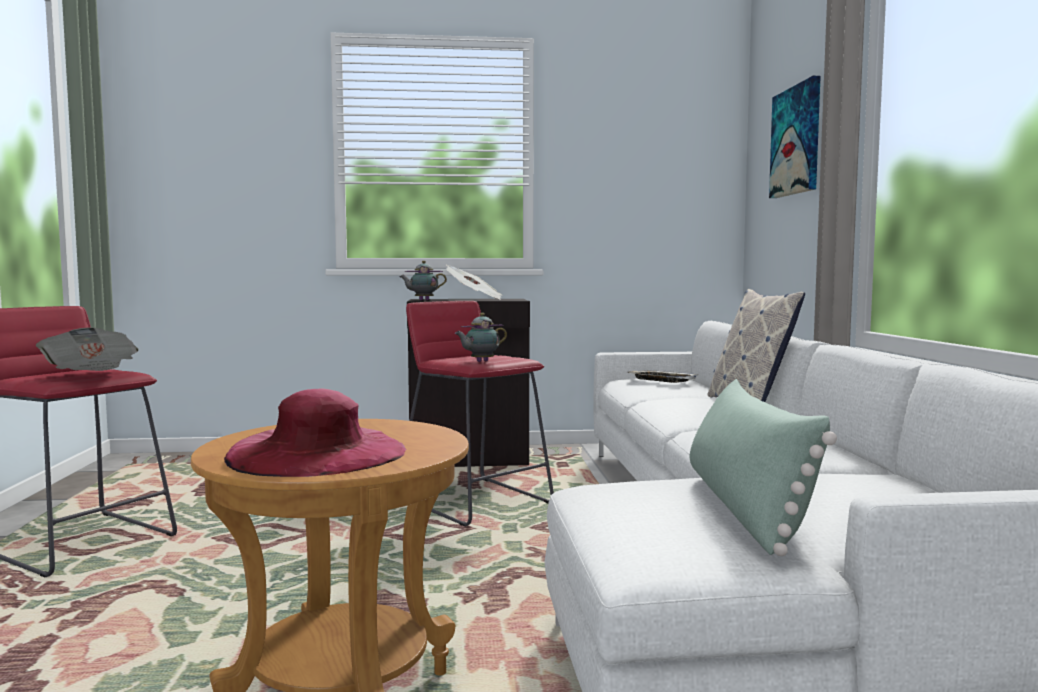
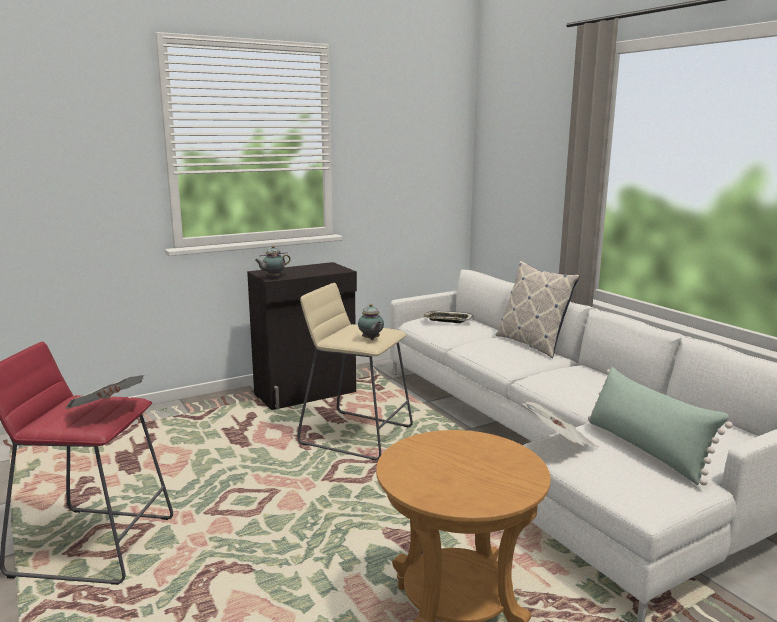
camera: 25 degrees left, 10 degrees up
pink hat [224,388,406,477] -> none
red stool [406,301,554,526] -> beige stool [297,283,413,460]
newspaper [446,265,502,300] -> newspaper moved to [522,402,599,447]
teapot [455,313,507,362] -> teapot turned 60 degrees counterclockwise [358,304,384,340]
picture [769,76,821,198] -> none

